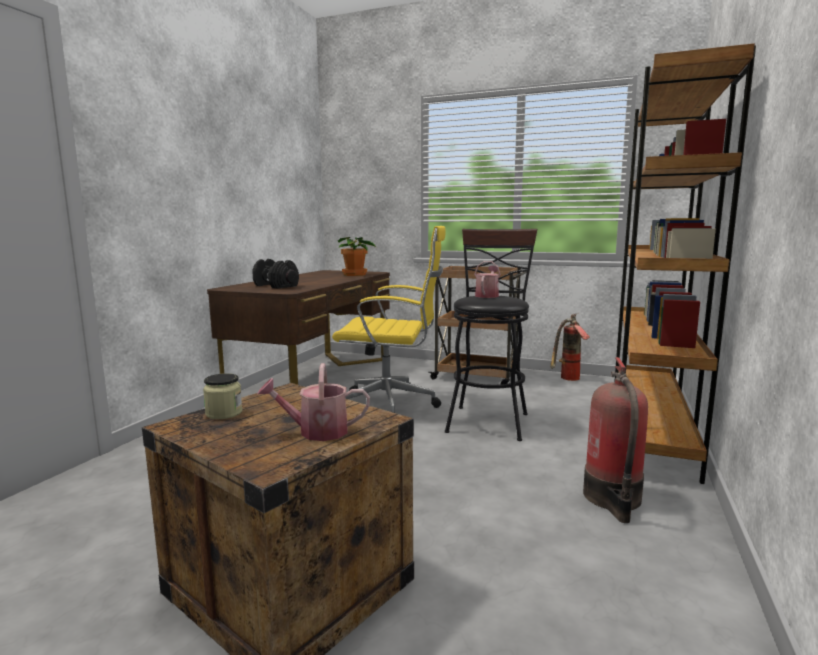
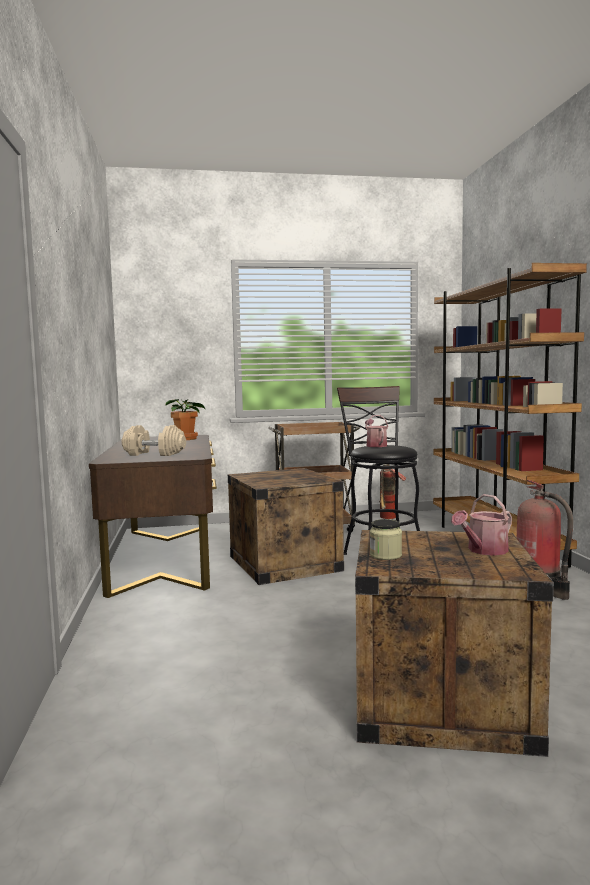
camera: 30 degrees left, 5 degrees down
black dumbbell [252,259,299,289] -> beige dumbbell [122,425,186,456]
yellow office chair [332,226,446,413] -> crate [228,468,344,585]

